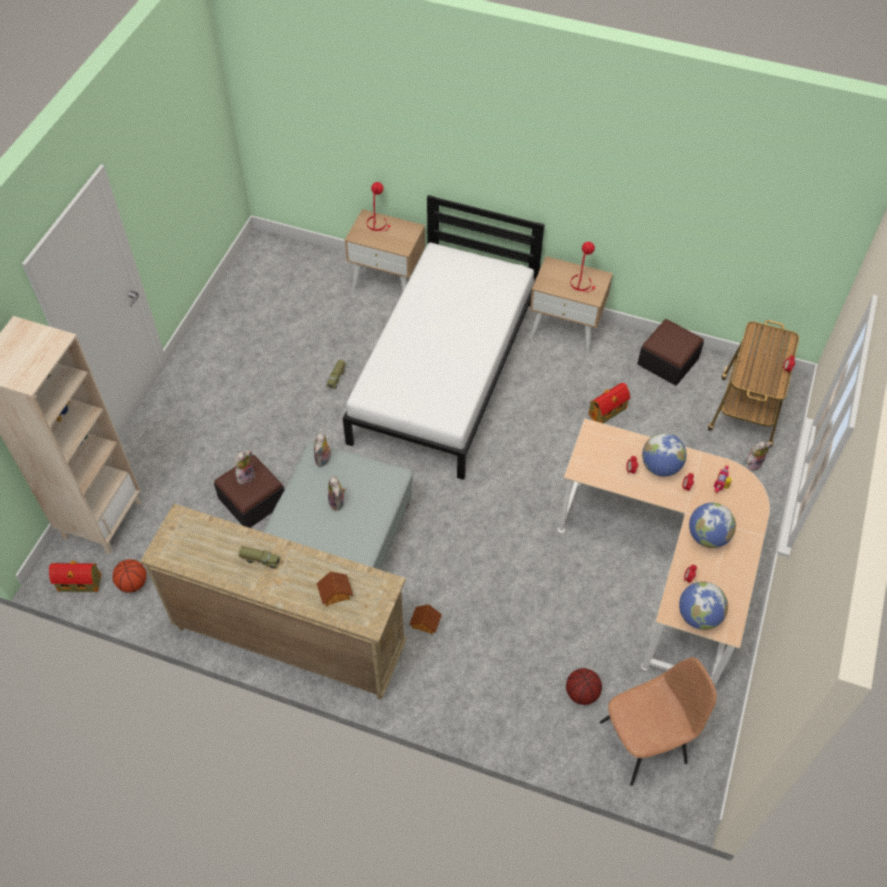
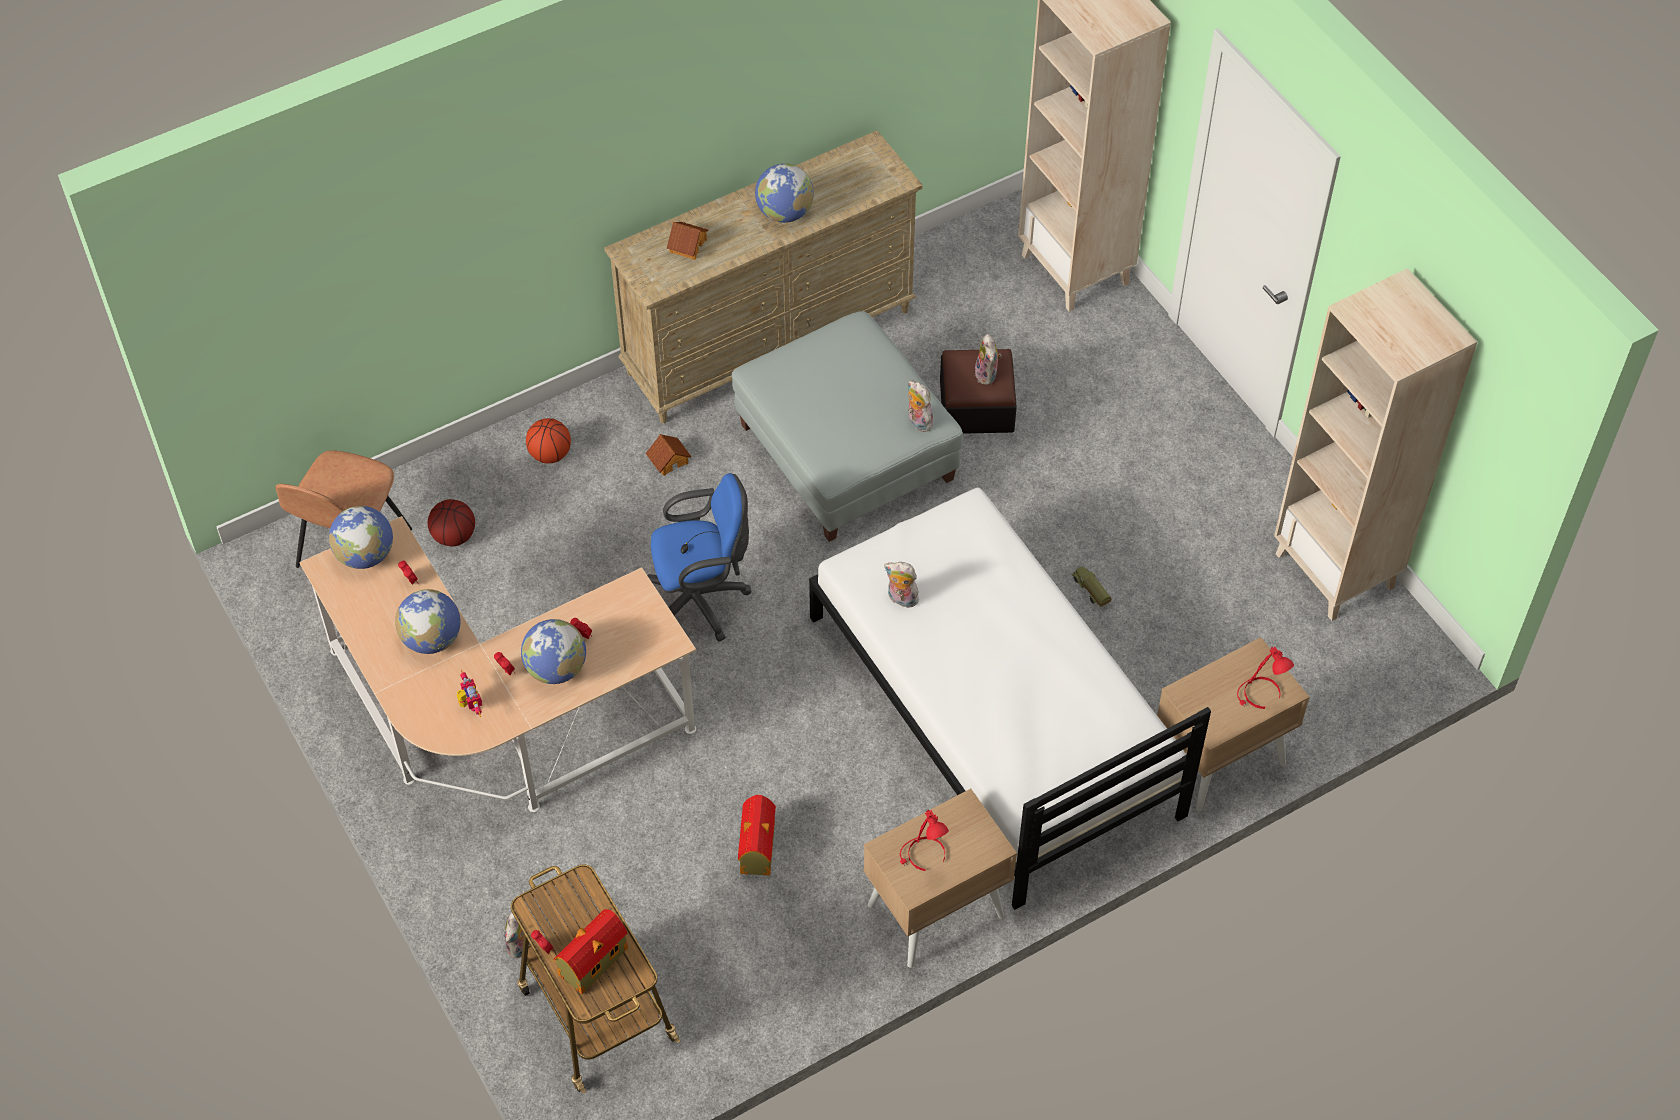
camera: 130 degrees right, 0 degrees up
toy house [49,561,101,592] -> toy house moved to [554,909,628,994]
basketball [113,559,147,592] -> basketball moved to [526,418,571,463]
toy truck [238,546,281,569] -> globe [755,163,814,223]
plush toy [328,476,346,511] -> plush toy moved to [884,562,919,608]
ottoman [637,319,704,386] -> none
none -> blue office chair [647,473,751,642]
none -> beige bookcase [1274,268,1477,621]

